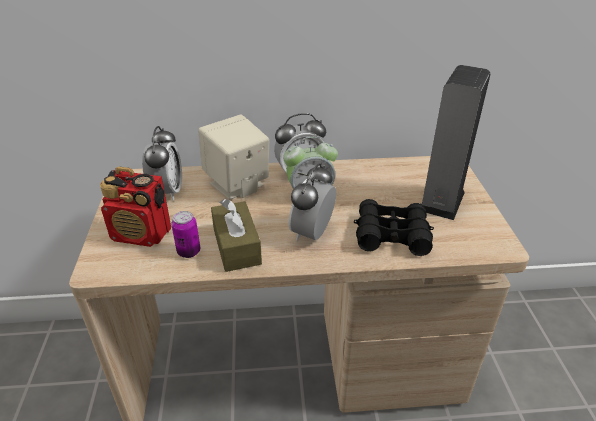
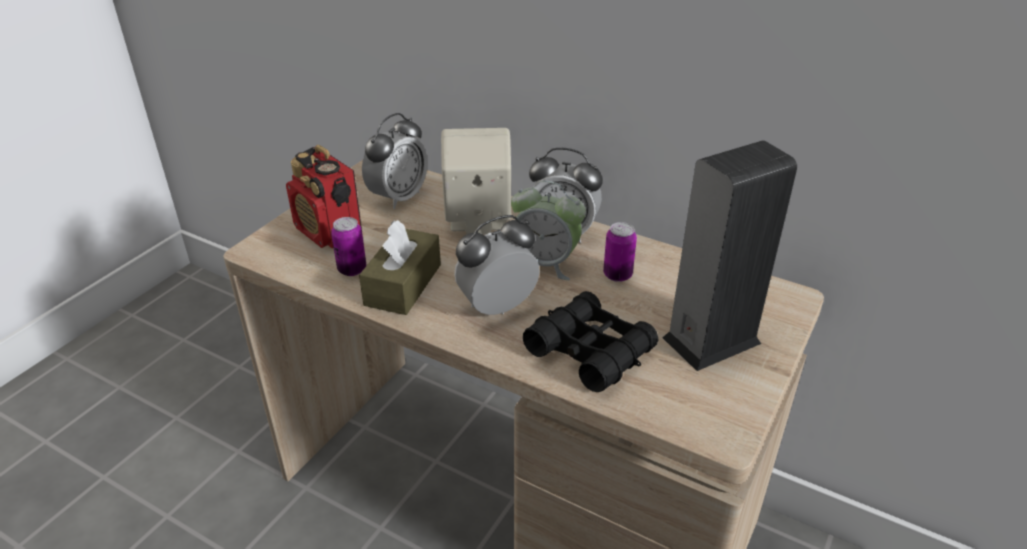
camera: 35 degrees right, 0 degrees up
none -> can [603,222,637,282]

